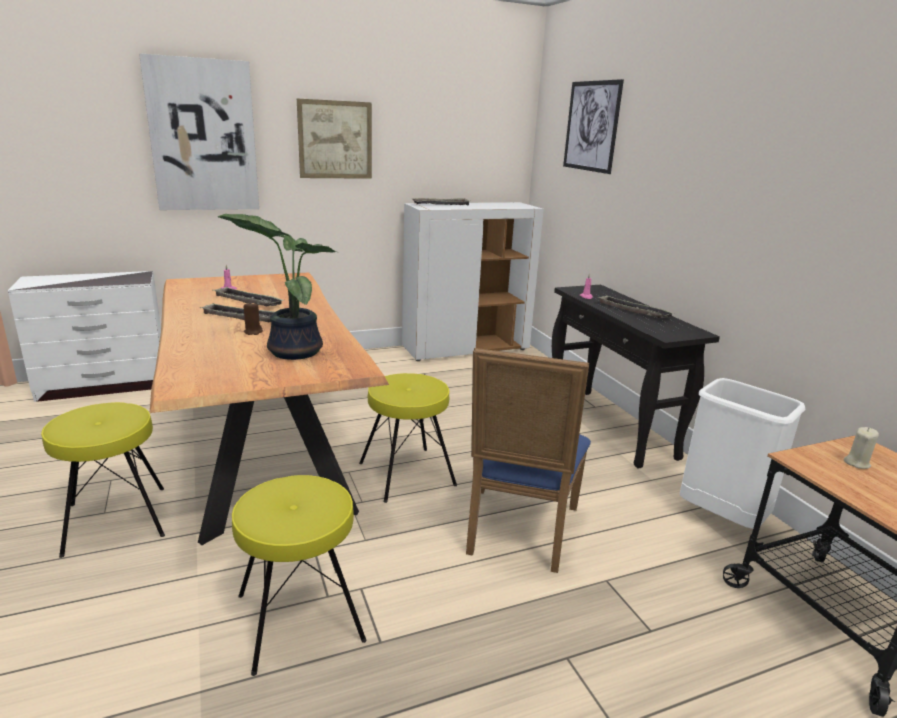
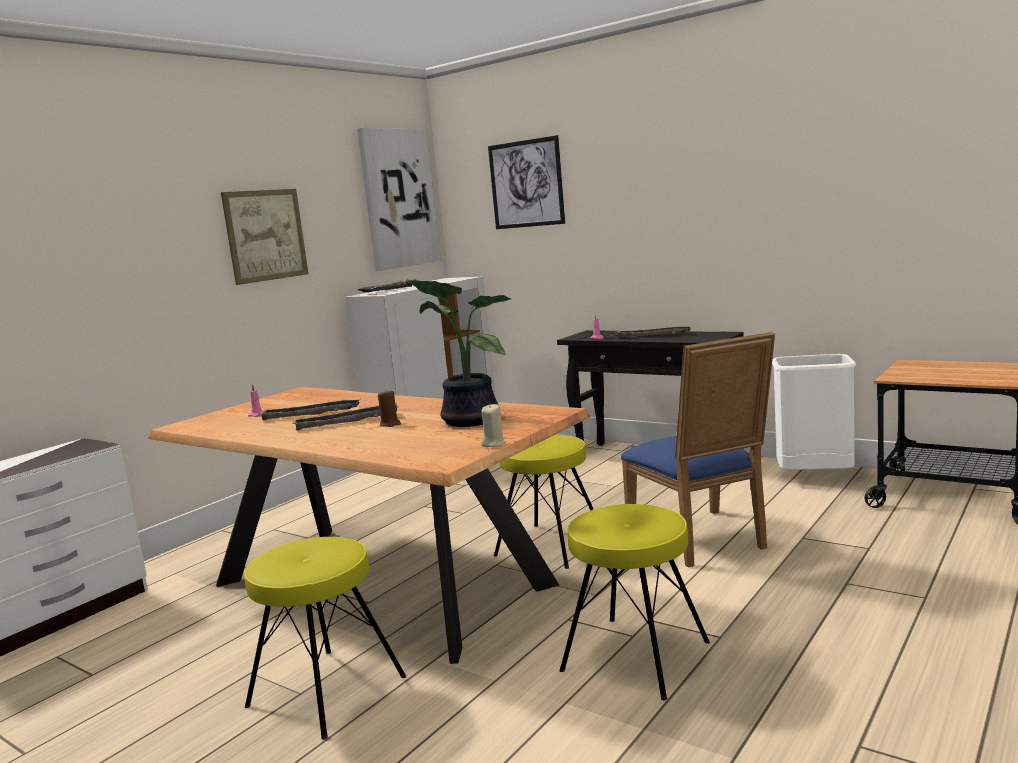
camera: 30 degrees left, 10 degrees down
picture [139,53,259,210] -> picture moved to [357,128,441,271]
beige candle [844,427,879,469] -> beige candle moved to [481,404,506,447]

